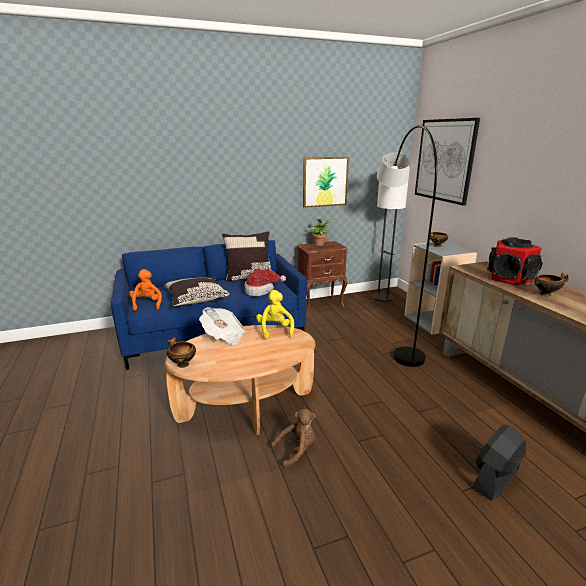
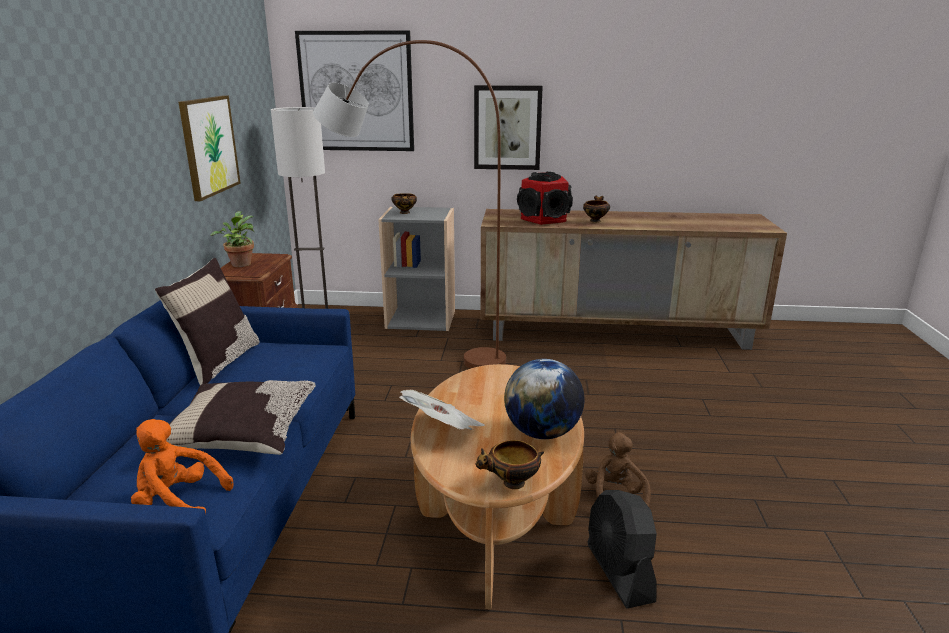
camera: 65 degrees left, 0 degrees up
hat [245,268,286,296] -> none
yellow plush toy [256,290,294,339] -> none
grey floor lamp [377,125,437,367] -> brown floor lamp [313,40,506,369]
black fan [472,425,526,501] -> black fan moved to [588,490,657,608]
none -> picture [474,85,543,170]
none -> globe [504,359,584,439]

